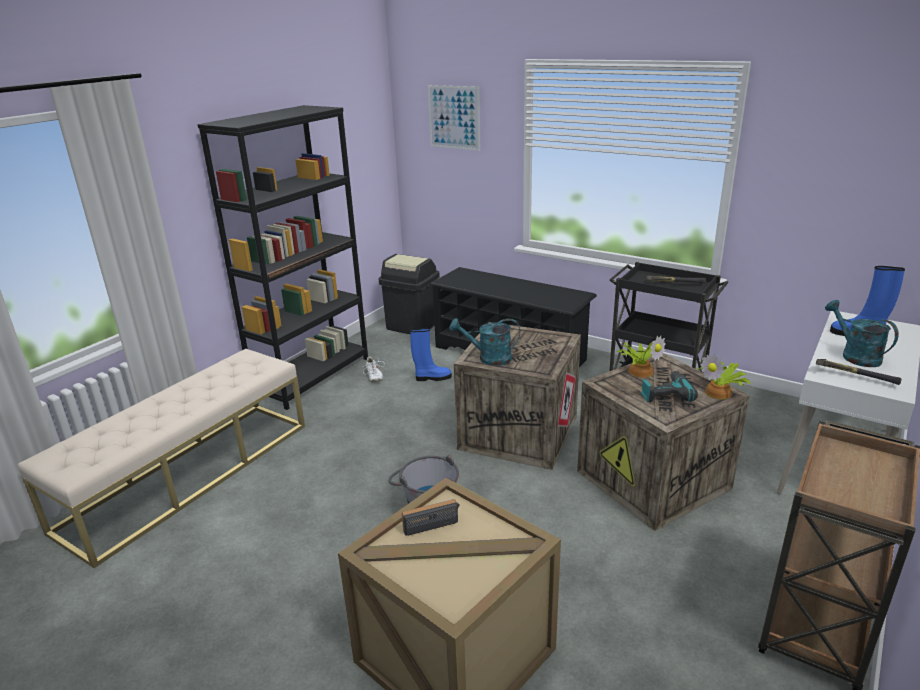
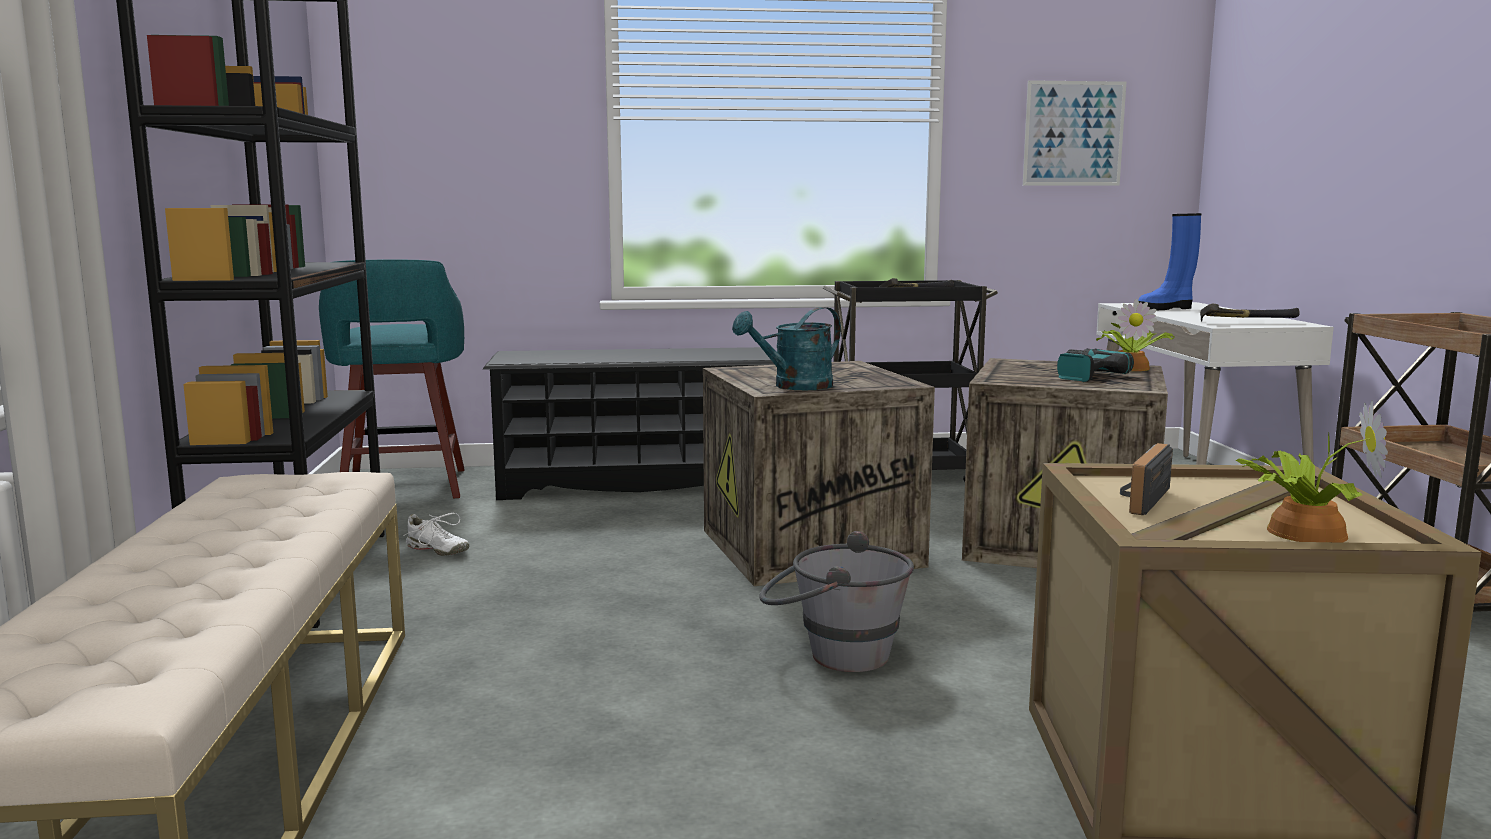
camera: 40 degrees left, 15 degrees down
black trash can [379,254,440,334] -> turquoise stool [319,260,465,498]
blue boot [410,328,452,381] -> none
picture [428,85,480,151] -> picture moved to [1023,80,1126,186]
potted plant [617,336,666,378] -> potted plant moved to [1236,401,1388,543]
turquoise watering can [825,300,899,367] -> none

